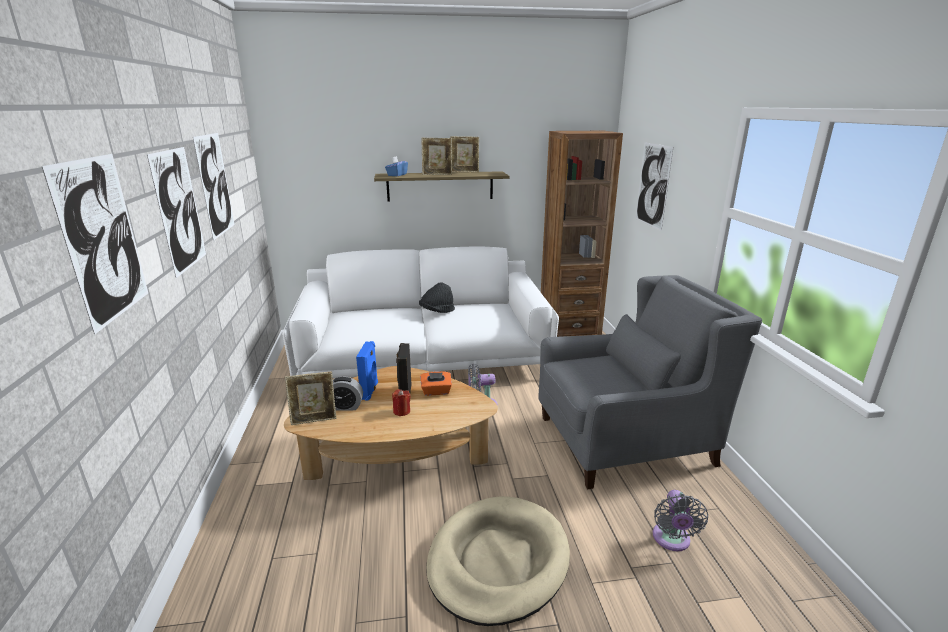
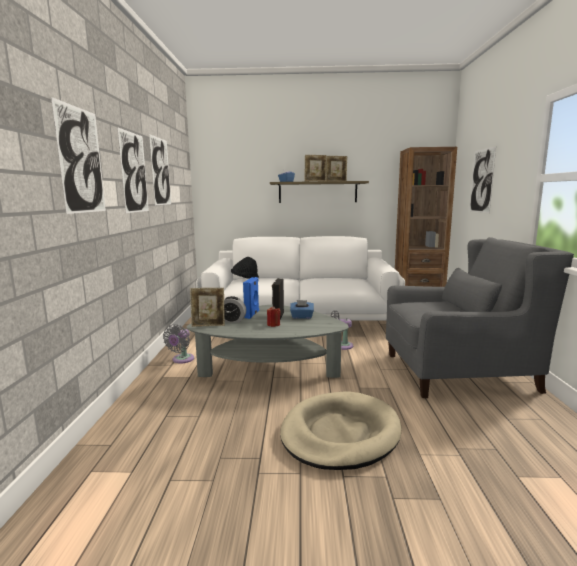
camera: 10 degrees right, 10 degrees down
brown coffee table [284,366,498,480] -> grey coffee table [187,305,349,378]
black hat [419,283,455,313] -> black hat moved to [231,257,259,279]
orange tissue box [420,371,452,396] -> blue tissue box [290,300,314,319]
grey fan [653,490,708,551] -> grey fan moved to [163,324,194,363]

